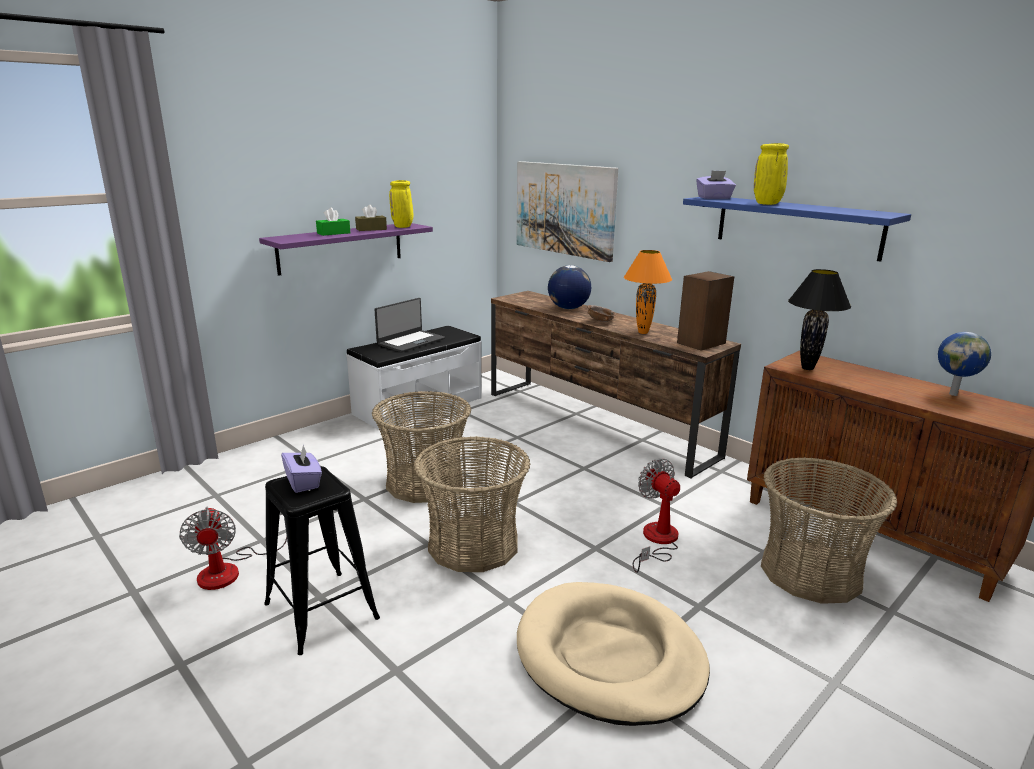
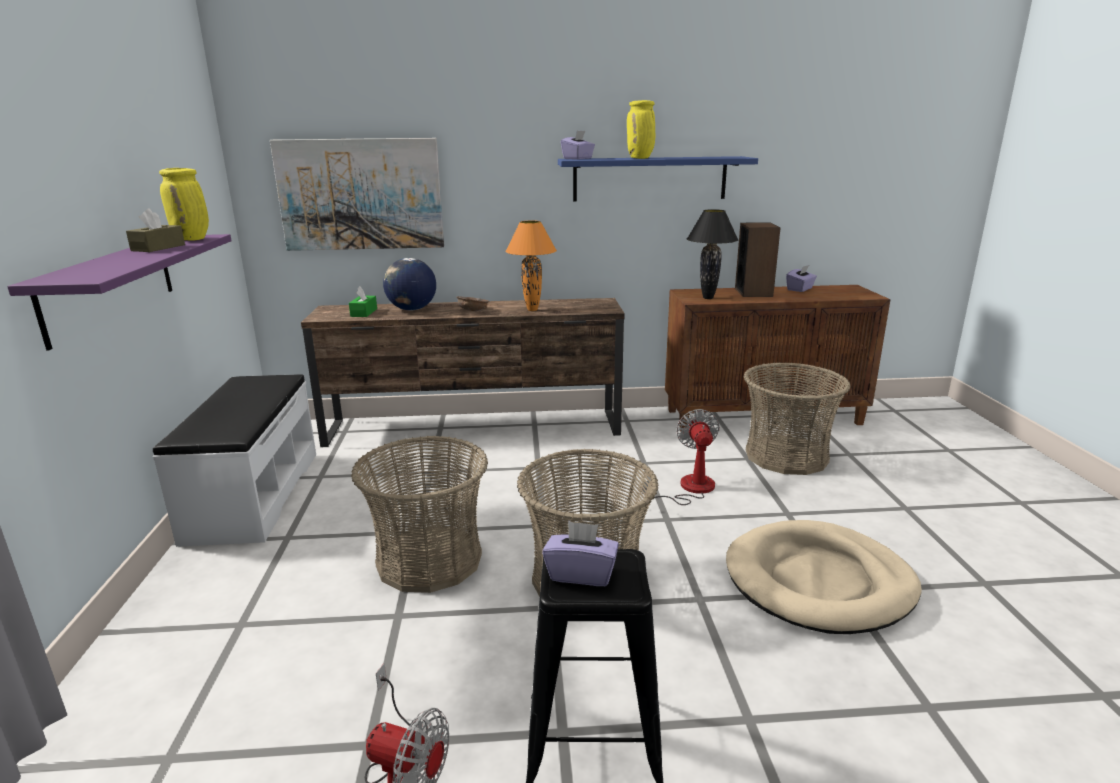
camera: 50 degrees left, 0 degrees up
green tissue box [316,208,350,236] -> green tissue box moved to [349,286,377,317]
laptop [374,298,445,352] -> none
fan [633,458,680,573] -> fan turned 75 degrees clockwise [642,409,719,505]
speaker [677,271,734,351] -> speaker moved to [735,222,780,297]
globe [938,332,991,396] -> purple tissue box [786,265,817,292]

